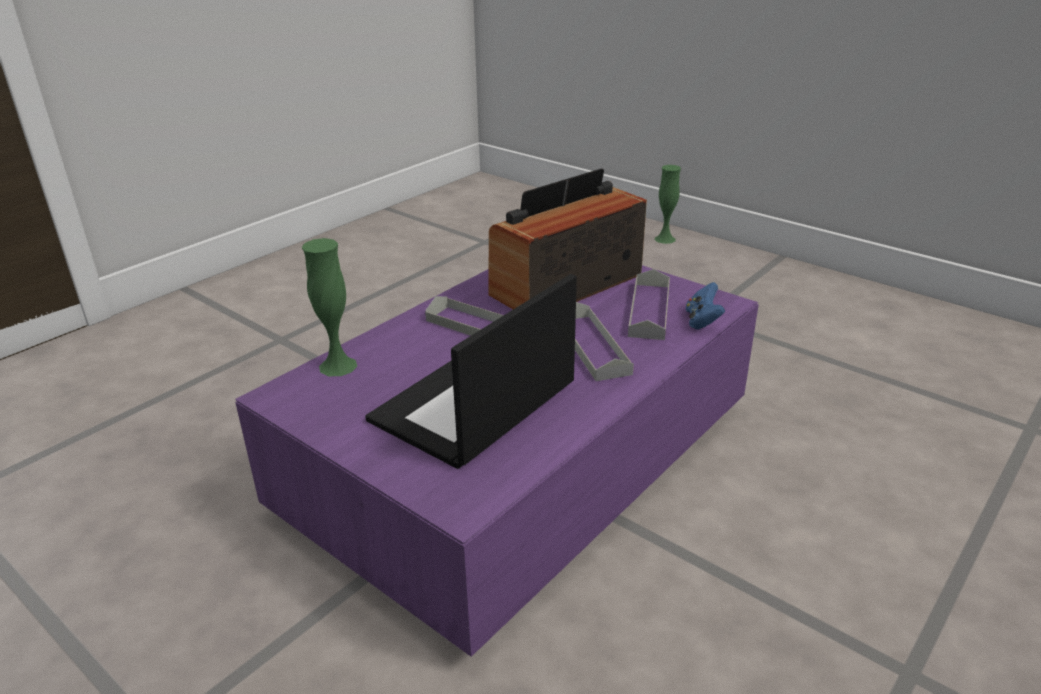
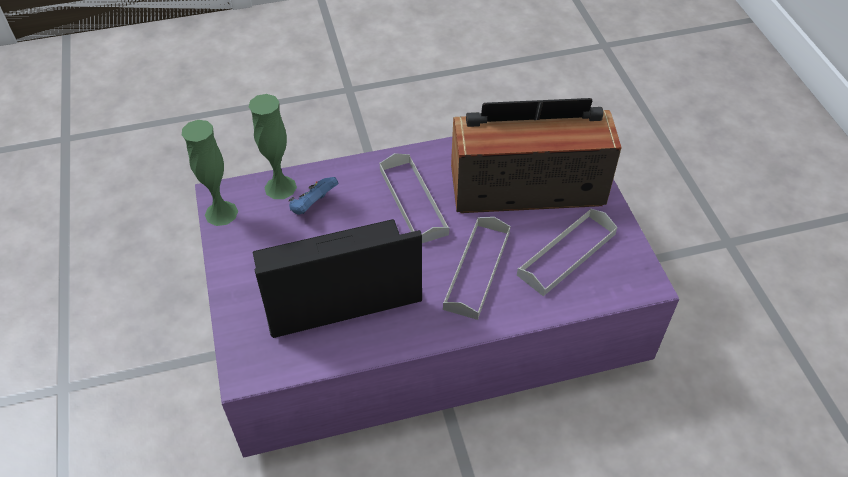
camera: 35 degrees right, 20 degrees up
green vase [655,165,681,244] -> green vase moved to [182,120,238,226]
blue game controller [686,282,725,329] -> blue game controller moved to [289,177,338,215]

